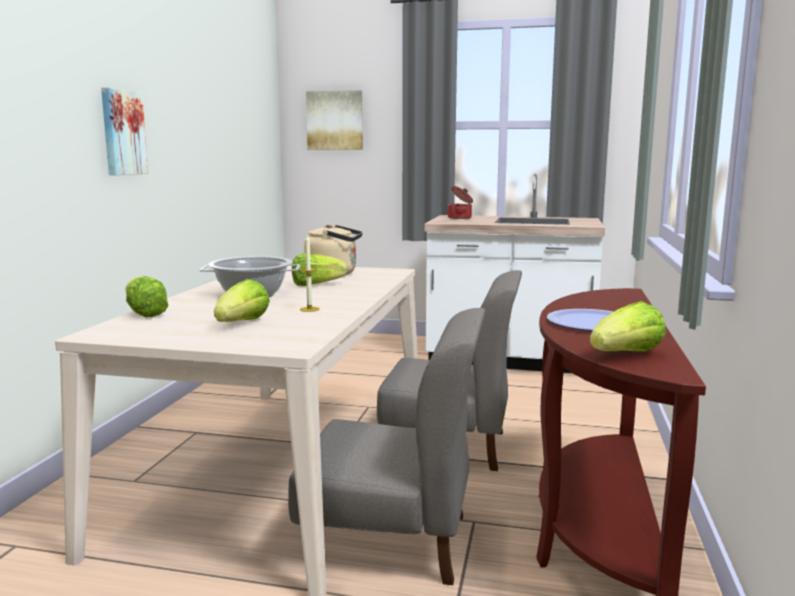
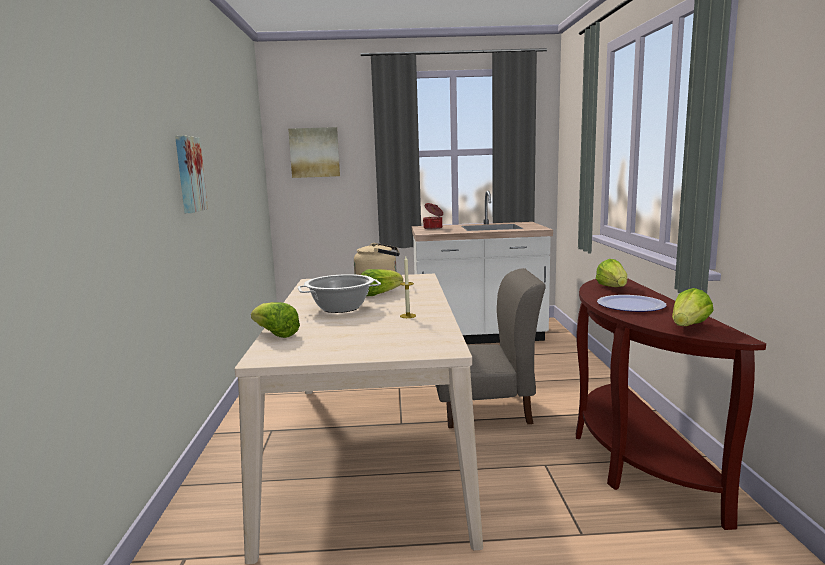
camera: 15 degrees left, 0 degrees up
lettuce [214,279,270,322] -> lettuce moved to [596,259,627,287]
grey chair [288,308,486,585] -> none

